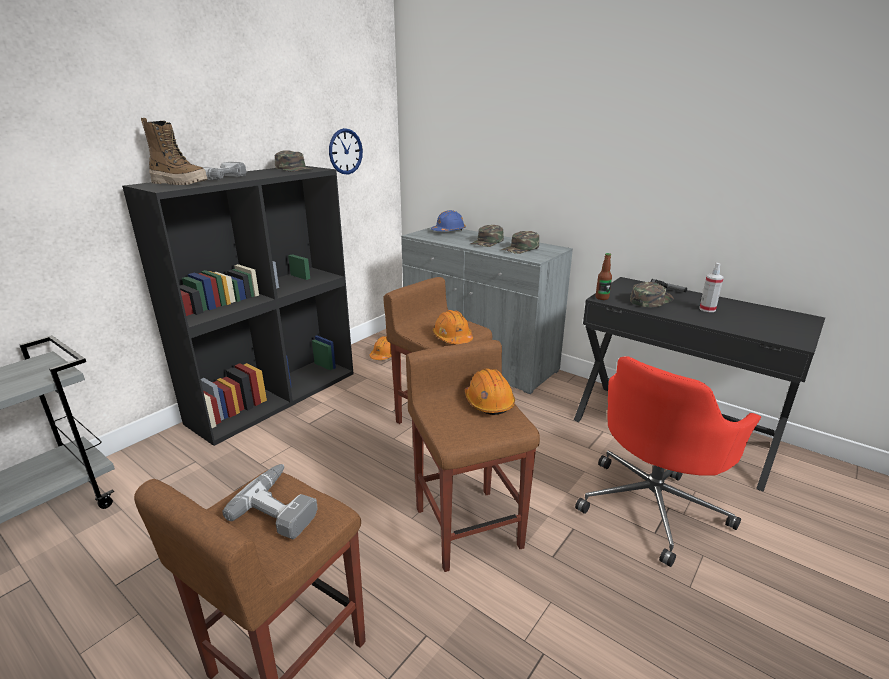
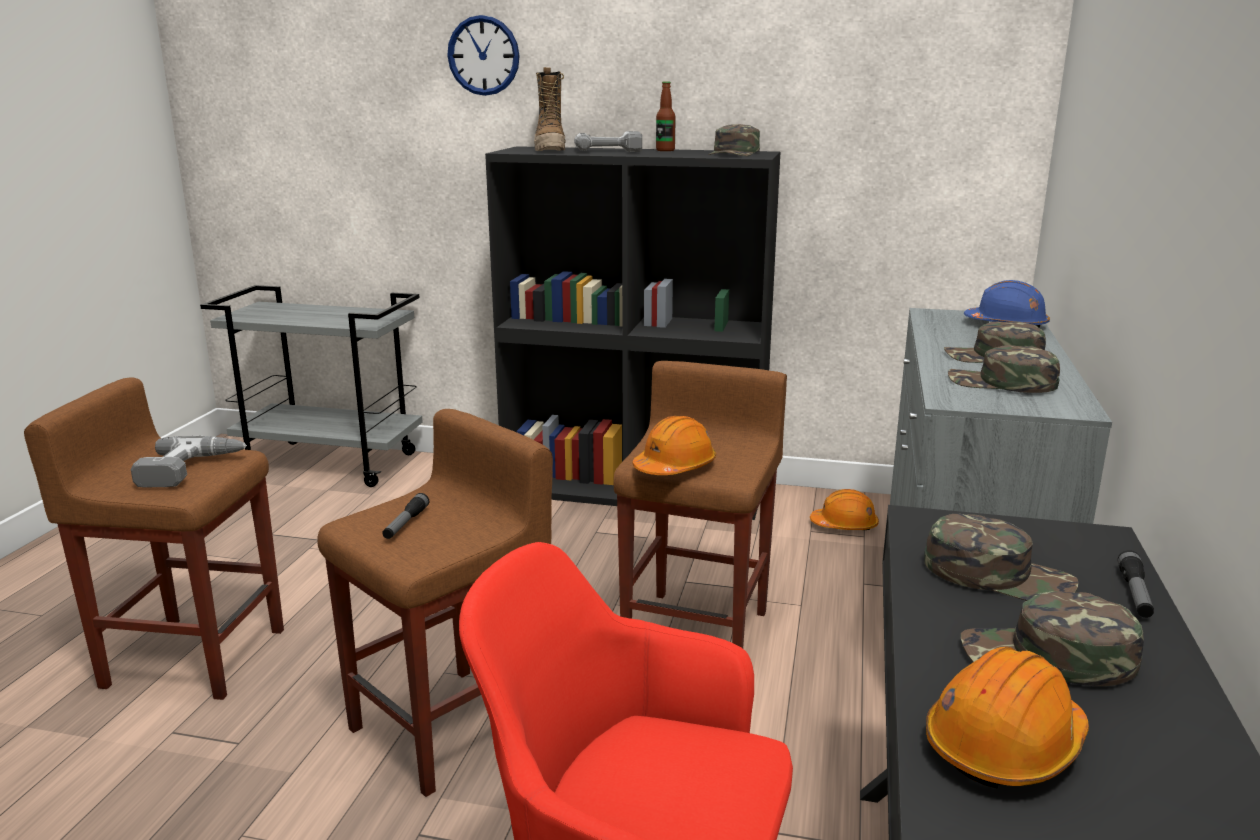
camera: 65 degrees right, 5 degrees down
wall clock [329,128,363,175] -> wall clock moved to [447,15,520,96]
orange hard hat [465,368,515,415] -> orange hard hat moved to [926,647,1089,789]
bottle [596,253,612,300] -> bottle moved to [656,81,676,151]
spray bottle [699,263,724,312] -> green cap [961,591,1144,686]
none -> flashlight [382,493,429,539]

